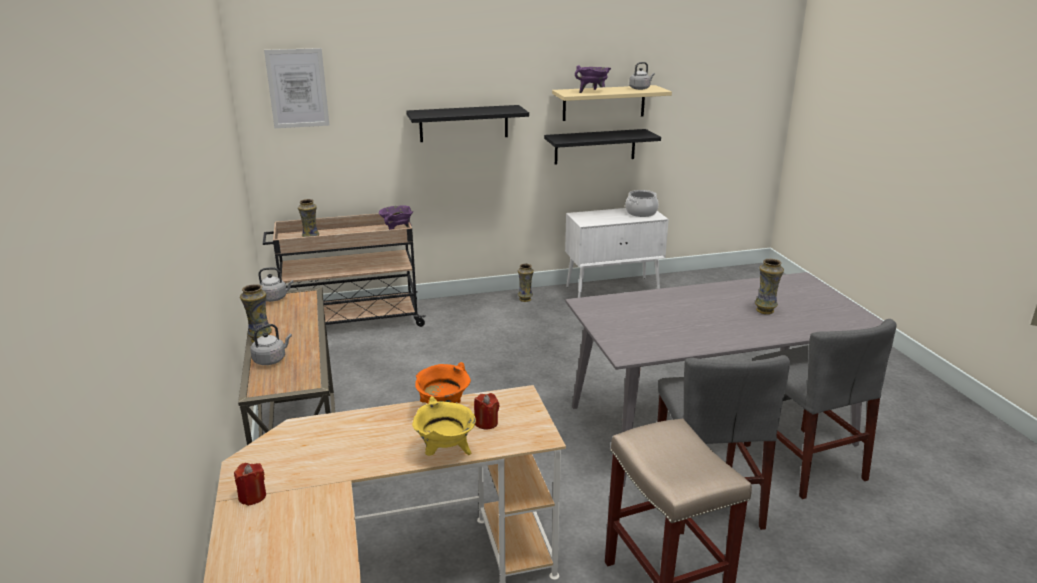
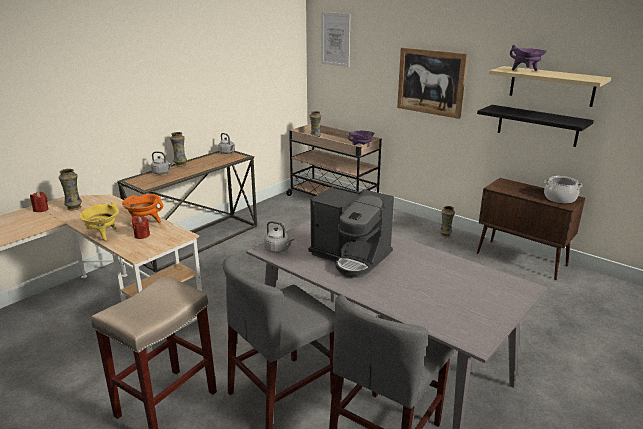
camera: 55 degrees right, 0 degrees up
black shelf [406,105,529,142] -> picture [397,47,468,119]
white cabinet [565,208,669,298] -> brown cabinet [477,178,585,280]
grey kettle [629,62,655,90] -> grey kettle moved to [264,221,294,253]
vase [755,259,784,314] -> vase moved to [59,169,82,210]
none -> coffee machine [308,186,394,278]

